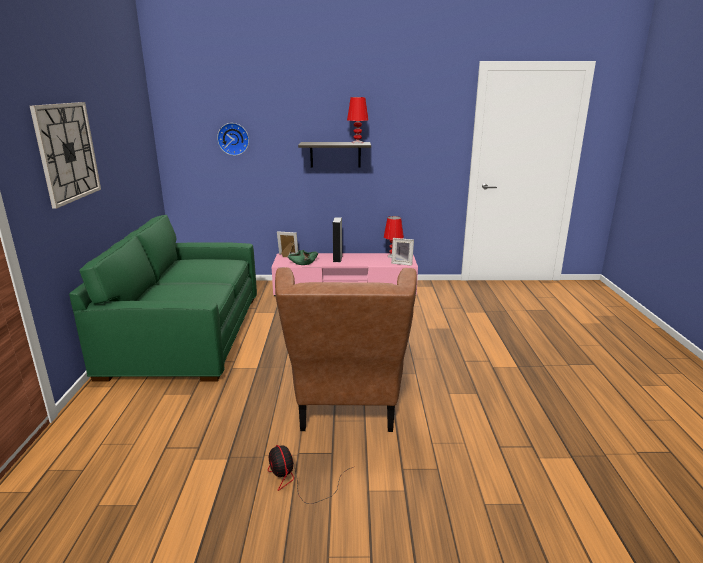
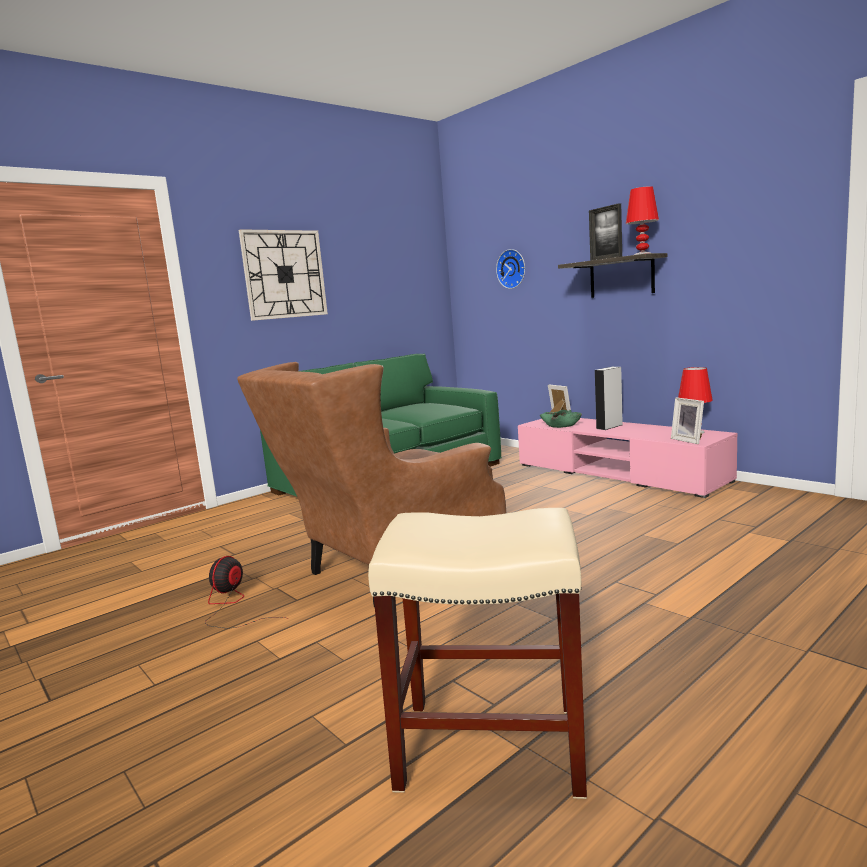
camera: 50 degrees right, 10 degrees down
none -> beige stool [368,508,587,799]
none -> picture frame [589,203,622,261]

